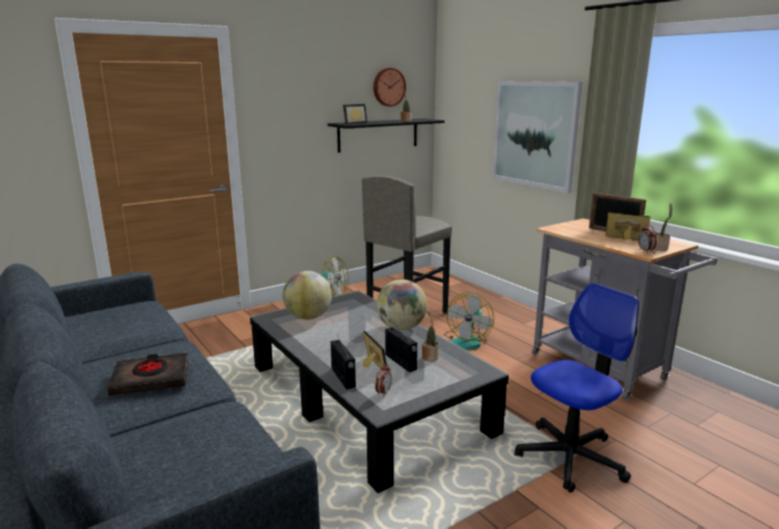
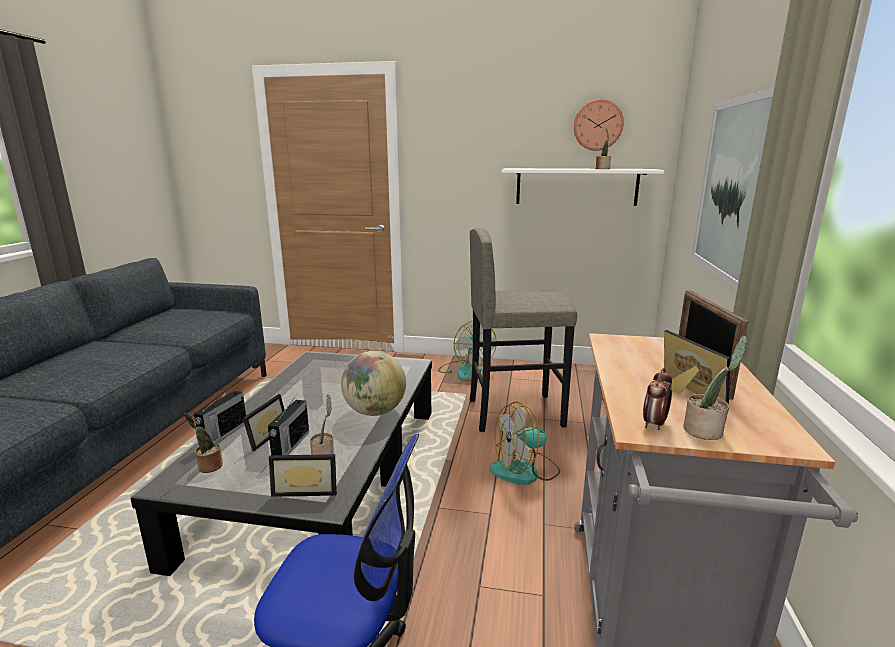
camera: 45 degrees right, 0 degrees up
black book [107,353,188,395] -> none
globe [283,271,332,320] -> none
black shelf [328,118,445,153] -> white shelf [502,168,664,206]
picture frame [343,104,368,125] -> picture frame moved to [269,454,337,497]
alarm clock [375,363,392,397] -> potted plant [184,413,223,473]

